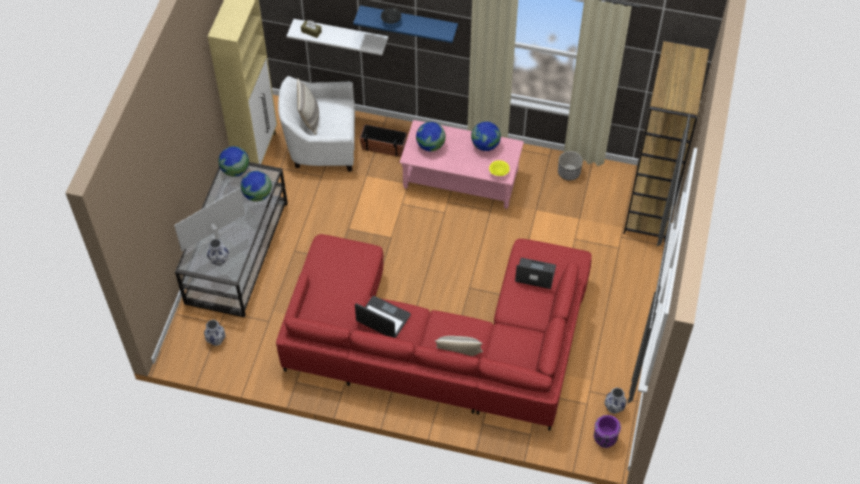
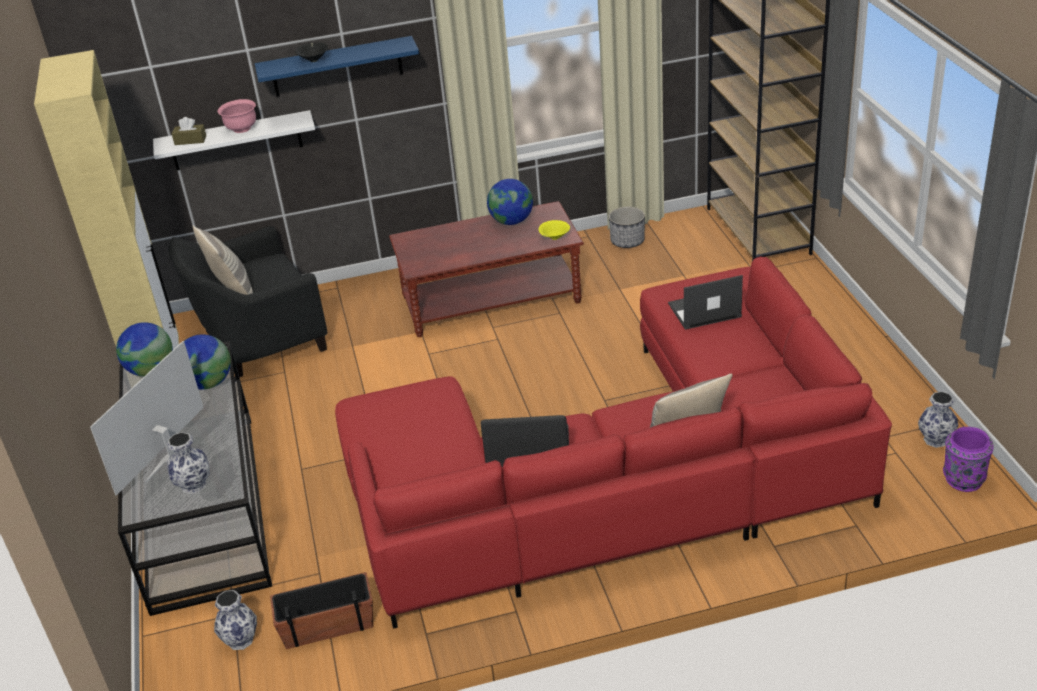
camera: 25 degrees left, 20 degrees down
white armchair [278,76,355,171] -> black armchair [168,226,327,377]
planter [359,124,408,157] -> planter moved to [270,572,373,649]
pink coffee table [399,120,524,209] -> brown coffee table [389,201,584,337]
globe [416,122,446,152] -> none
none -> pink bowl [218,99,256,133]

